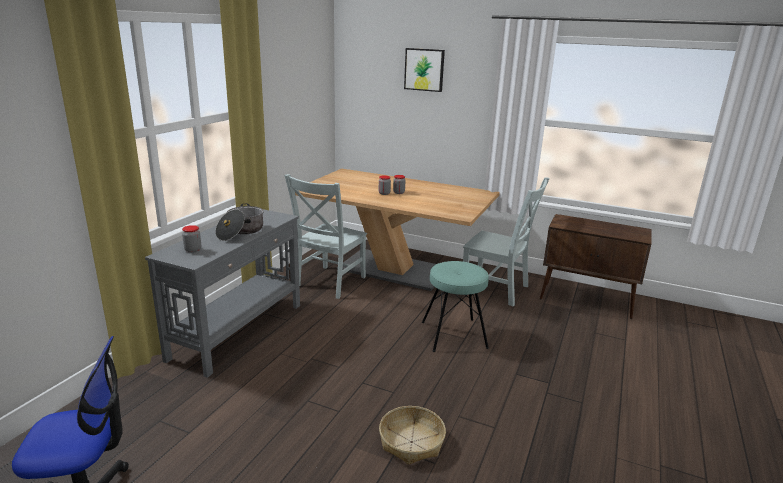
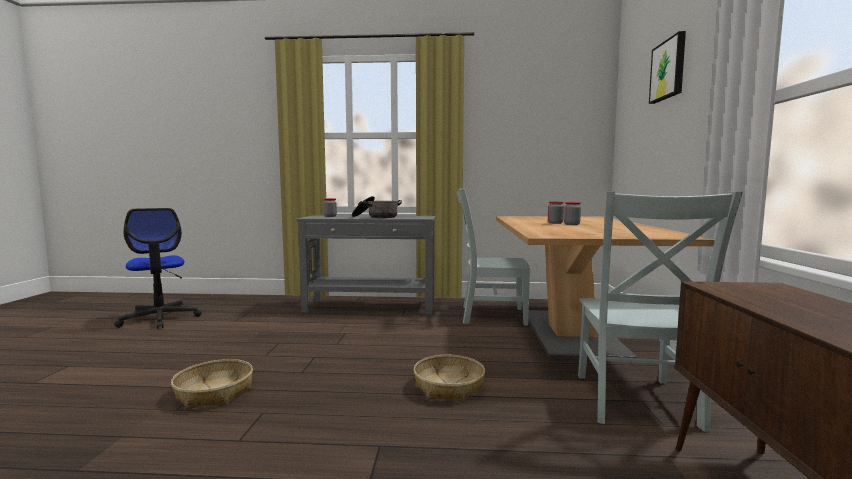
camera: 70 degrees right, 15 degrees down
turquoise stool [422,261,489,352] -> basket [414,355,485,402]

